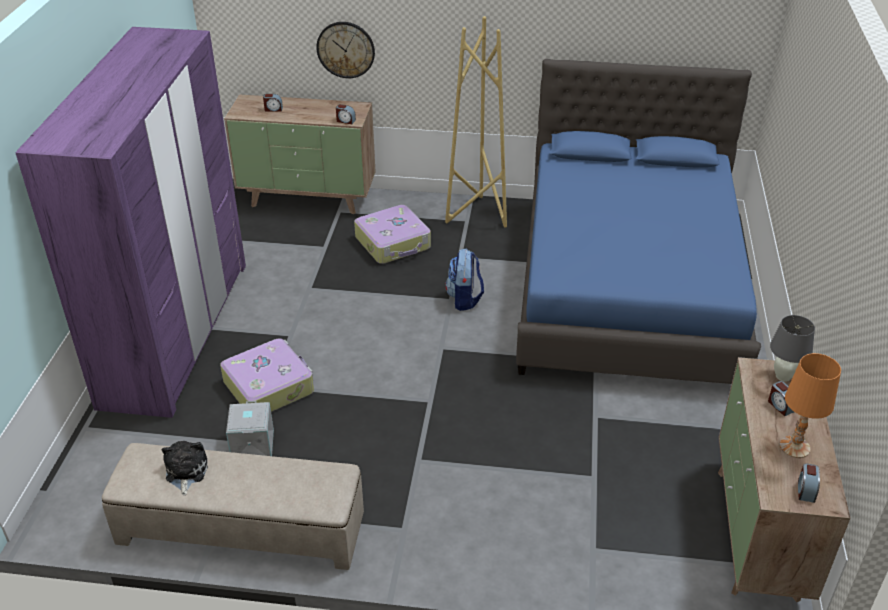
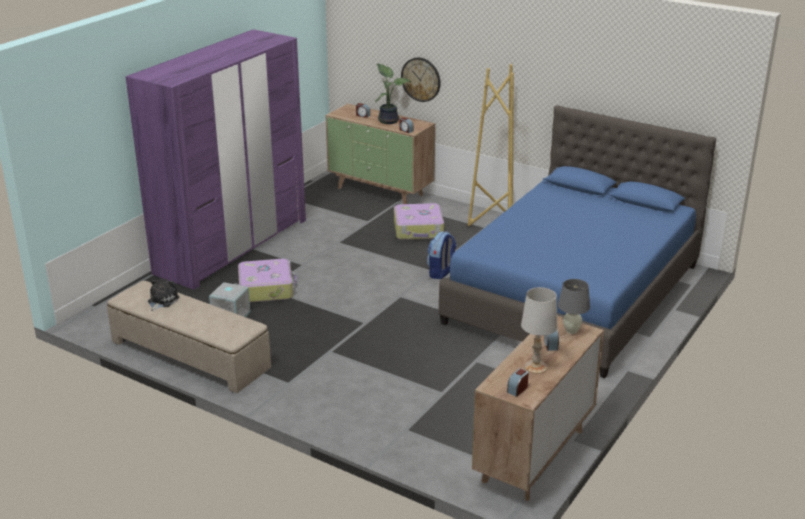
camera: 25 degrees right, 10 degrees down
orange table lamp [780,353,841,458] -> white table lamp [521,287,557,374]
none -> potted plant [375,64,411,124]

